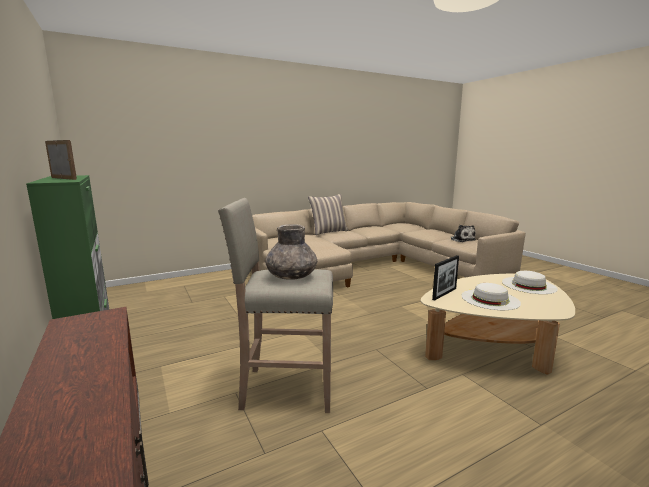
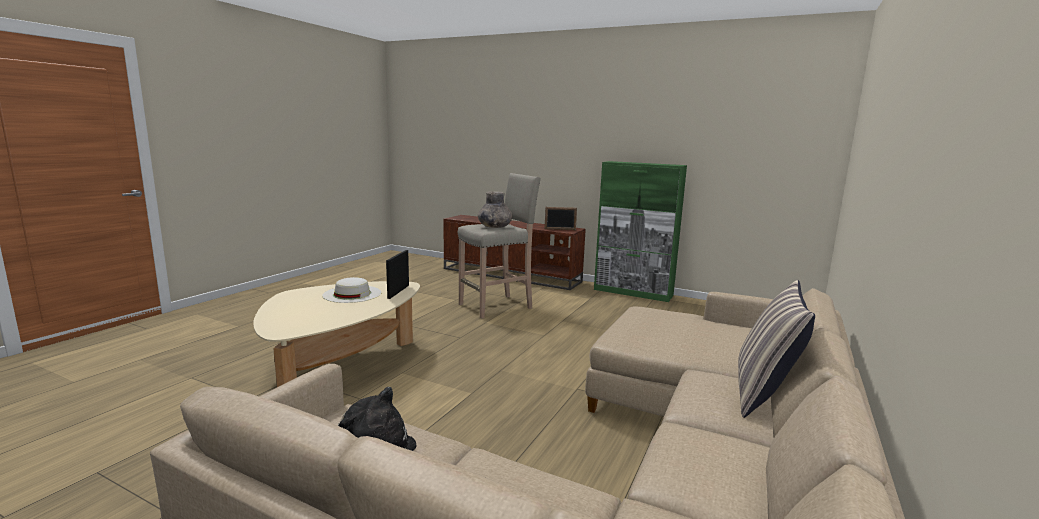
camera: 145 degrees right, 0 degrees up
picture frame [45,140,77,180] -> picture frame moved to [545,207,577,230]
white hat [502,271,558,294] -> none

